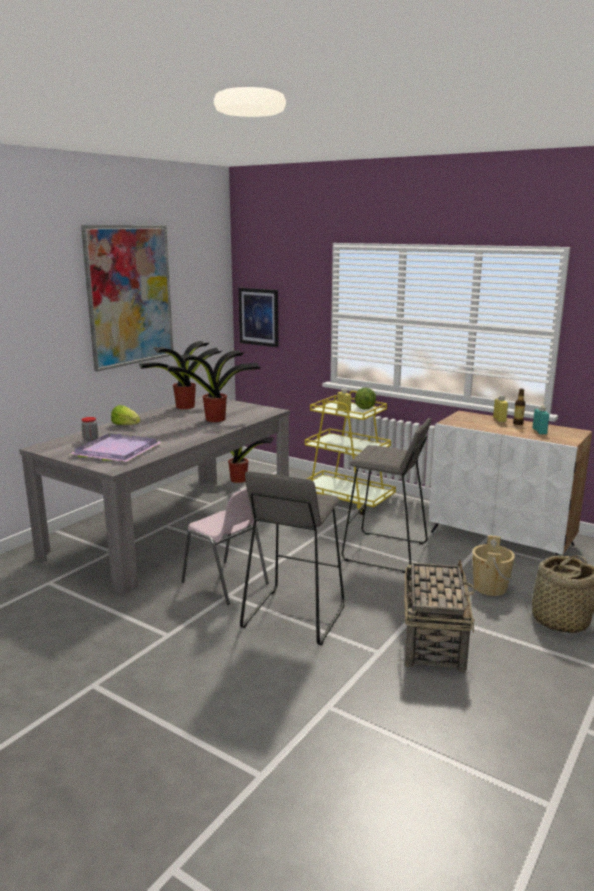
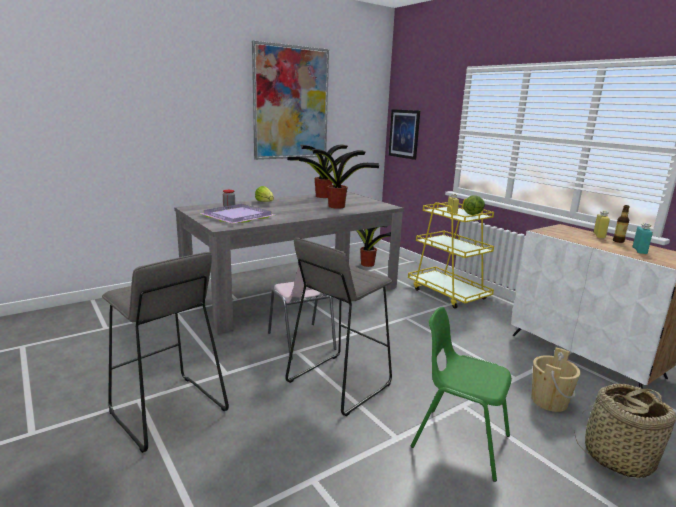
camera: 20 degrees right, 0 degrees up
grey stool [342,418,431,573] -> grey stool moved to [102,252,229,453]
basket [404,560,475,672] -> green chair [410,307,512,482]

